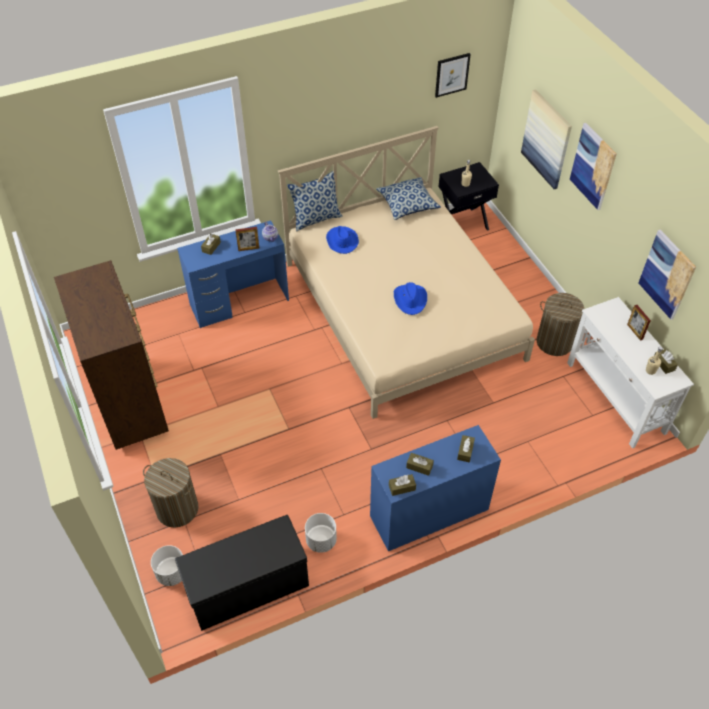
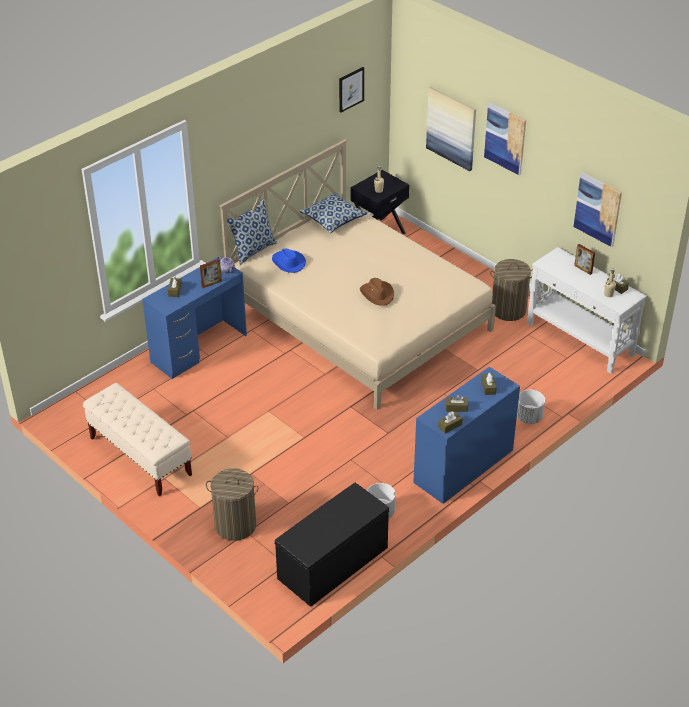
camera: 20 degrees left, 10 degrees down
brown dresser [54,260,169,450] -> beige bench [83,383,192,497]
white planter [151,545,183,586] -> white planter moved to [517,390,545,424]
blue hat [394,282,427,315] -> brown hat [360,278,394,306]

